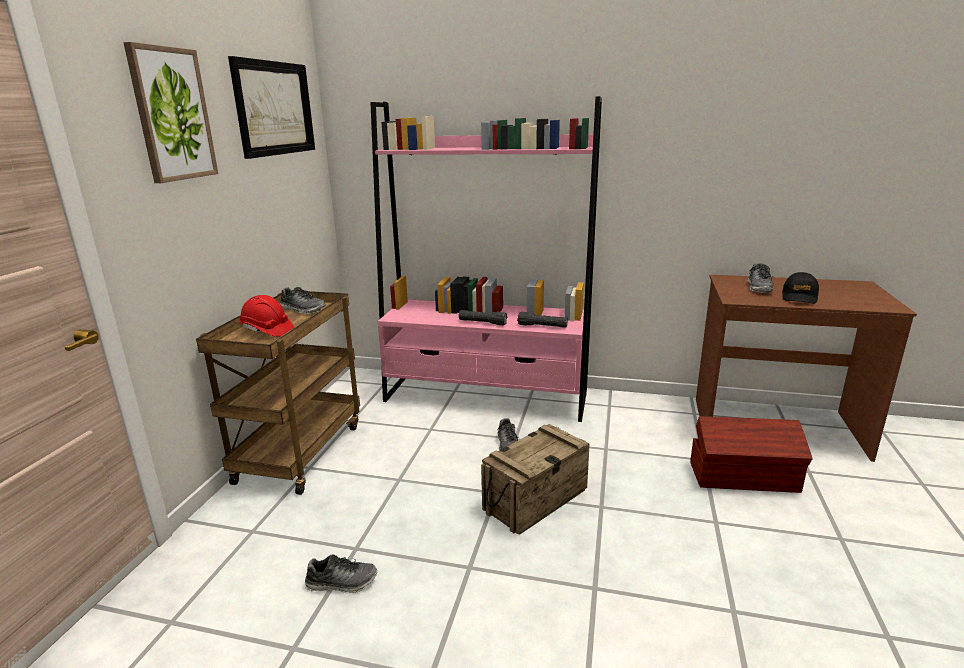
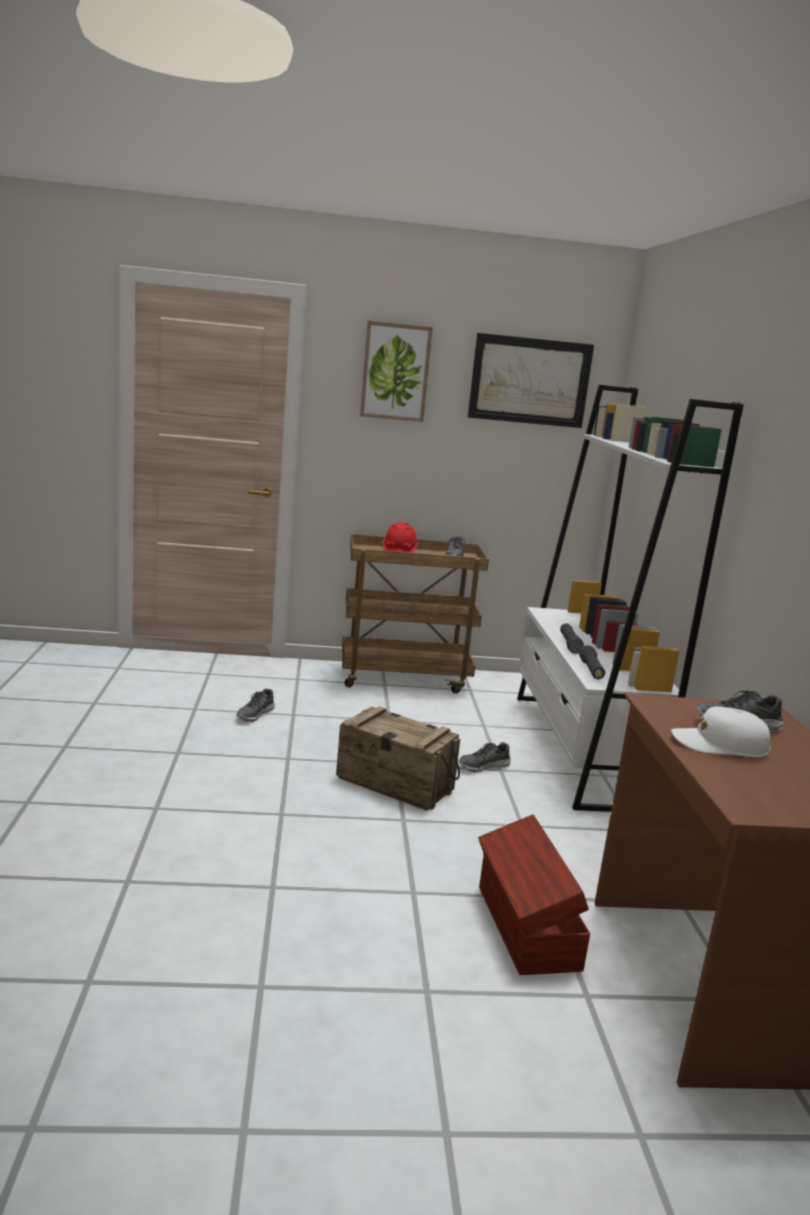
camera: 70 degrees right, 5 degrees down
shoe [305,555,377,593] -> shoe turned 45 degrees clockwise [236,689,275,722]
pink bookcase [370,96,602,422] -> white bookcase [517,385,744,812]
black cap [782,272,819,304] -> white cap [671,707,771,757]

